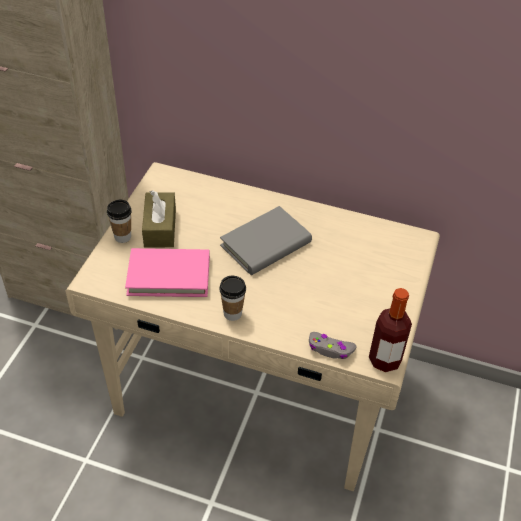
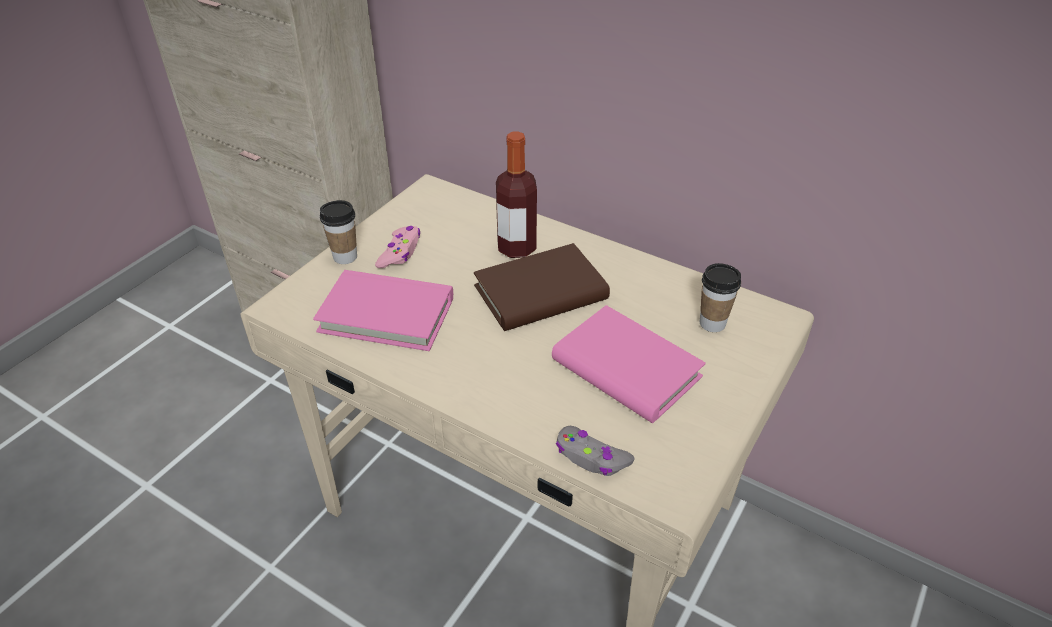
camera: 15 degrees right, 5 degrees down
brown tissue box [142,190,176,248] -> pink game controller [375,226,420,268]
cup [219,276,246,321] -> cup moved to [700,263,741,332]
grey book [220,206,312,275] -> brown book [474,243,610,331]
bottle [369,288,412,372] -> bottle moved to [496,131,537,258]
none -> pink book [552,305,706,423]

